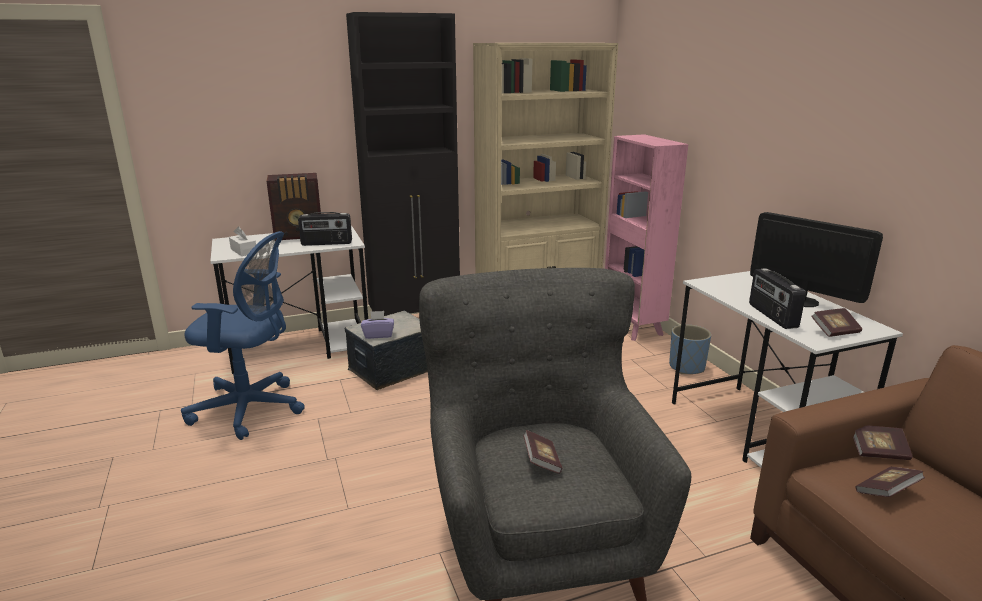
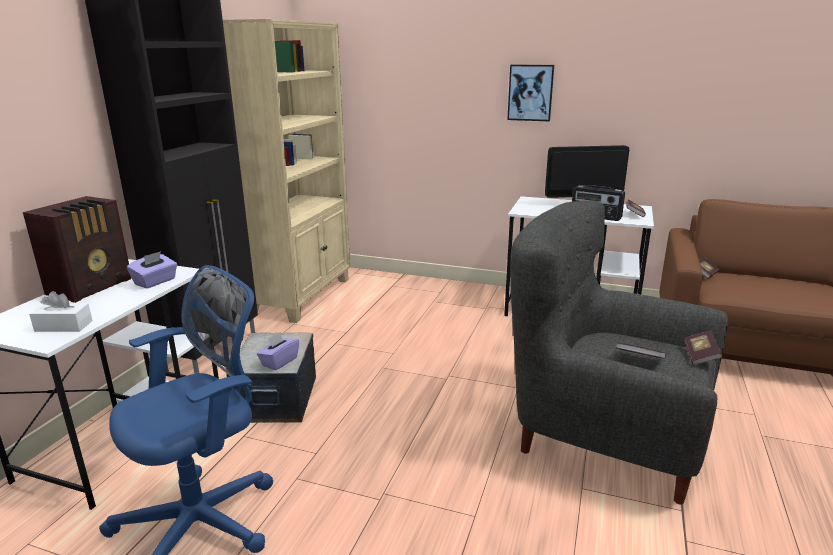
camera: 50 degrees left, 0 degrees up
radio [298,212,352,246] -> purple tissue box [127,251,177,289]
pink bookcase [605,134,688,341] -> none
blue planter [669,325,711,374] -> none
book [856,467,925,497] -> book moved to [684,331,722,365]
none -> picture [507,65,554,121]

